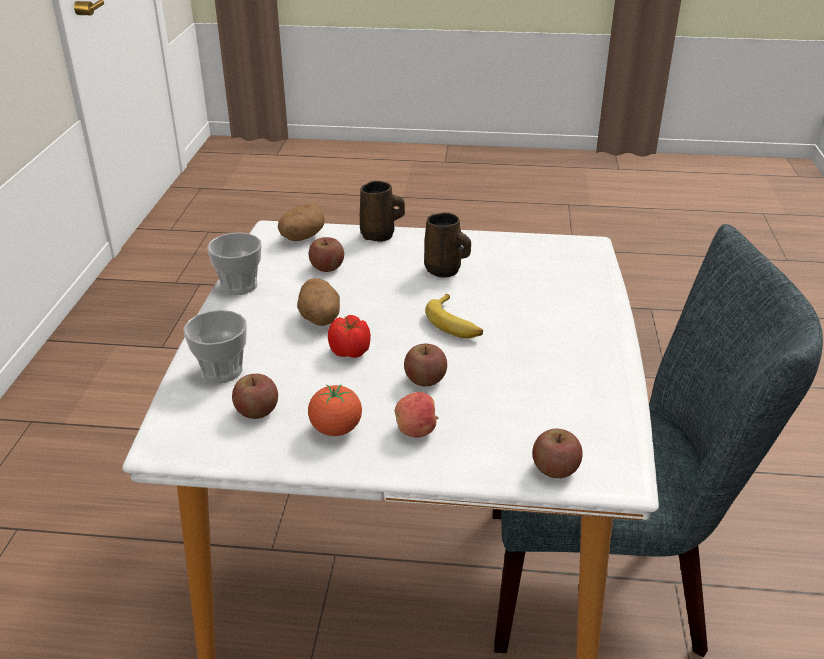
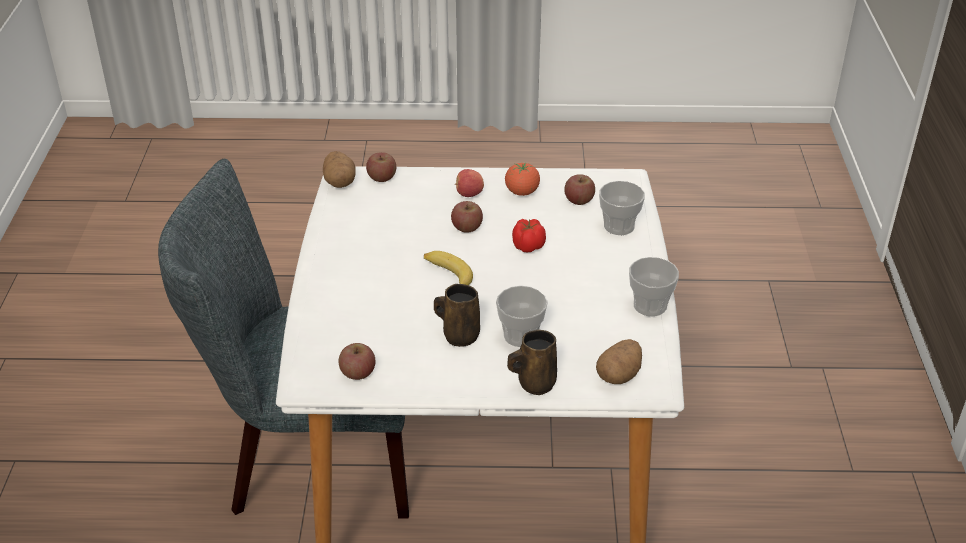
camera: 175 degrees right, 5 degrees up
potato [297,278,340,326] -> potato moved to [323,151,356,188]
apple [309,237,344,272] -> apple moved to [339,343,375,380]
none -> cup [496,286,548,347]

